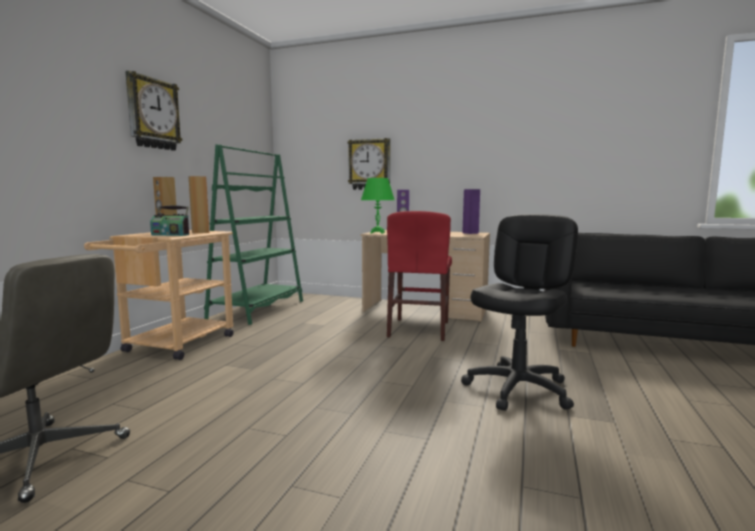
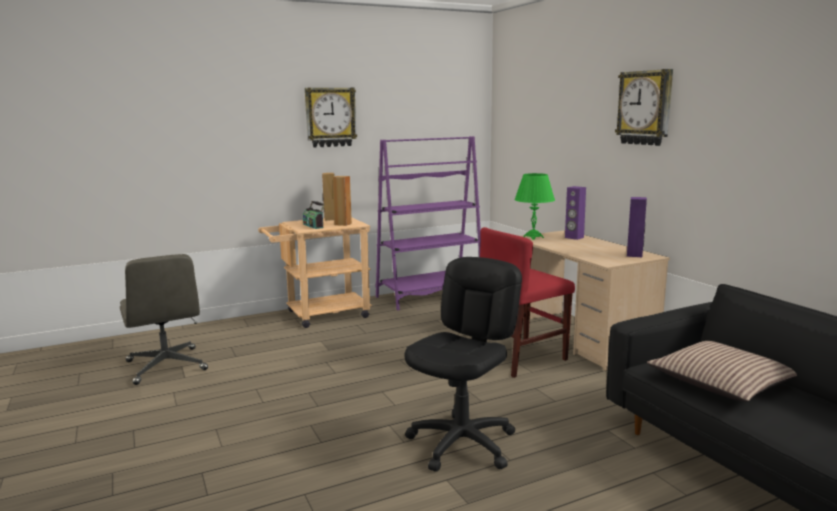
camera: 45 degrees right, 5 degrees up
green bookcase [204,144,303,325] -> purple bookcase [376,136,481,310]
wall clock [348,138,390,190] -> wall clock moved to [615,69,673,146]
black office chair [461,214,578,411] -> black office chair turned 45 degrees counterclockwise [405,257,522,471]
none -> pillow [647,341,797,402]

